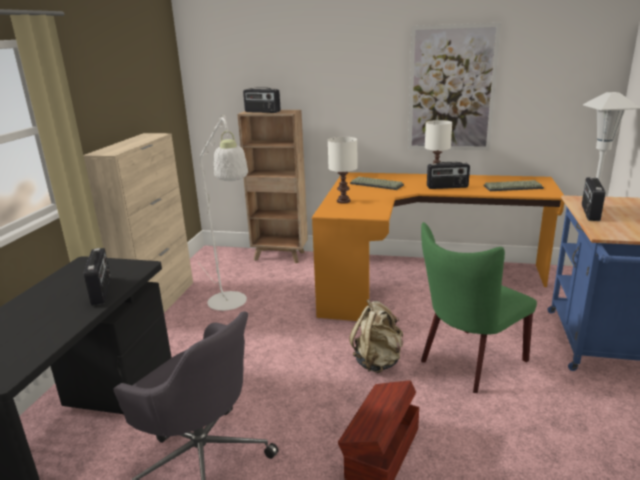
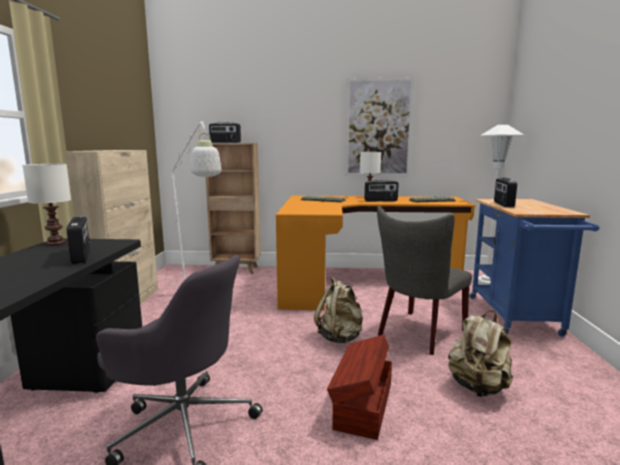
camera: 10 degrees left, 10 degrees down
white table lamp [328,137,358,204] -> white table lamp moved to [23,164,71,246]
green chair [421,222,537,393] -> grey chair [377,206,472,355]
none -> beige backpack [448,310,513,397]

